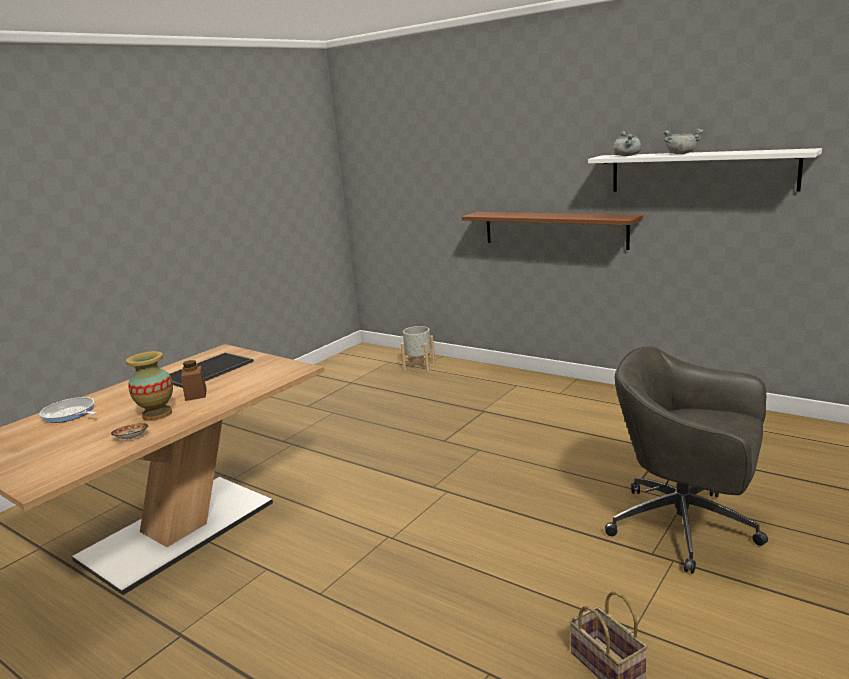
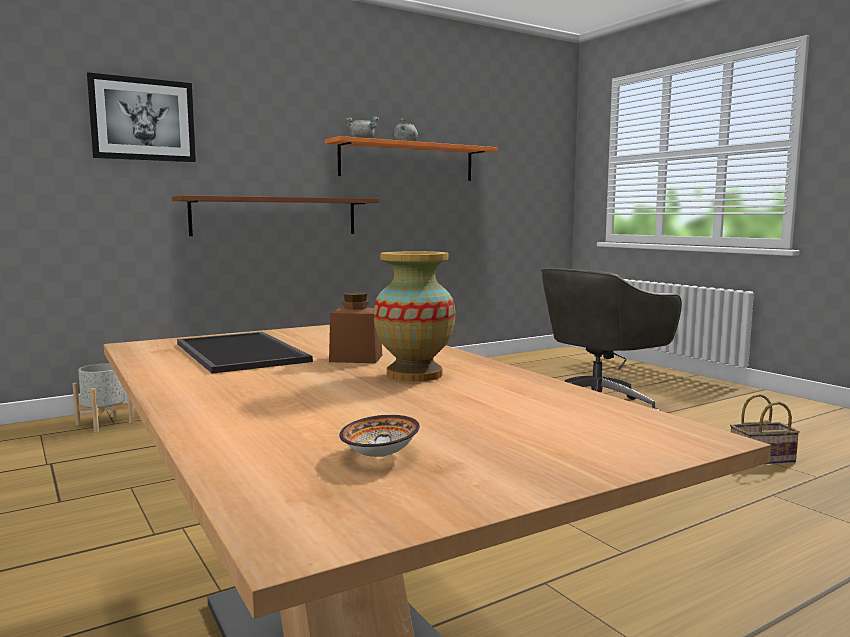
camera: 70 degrees left, 10 degrees down
frying pan [39,397,97,423] -> none
bowl [111,423,149,439] -> bowl moved to [339,415,420,457]
white shelf [588,148,822,192] -> orange shelf [325,136,498,181]
none -> picture [87,72,196,162]

